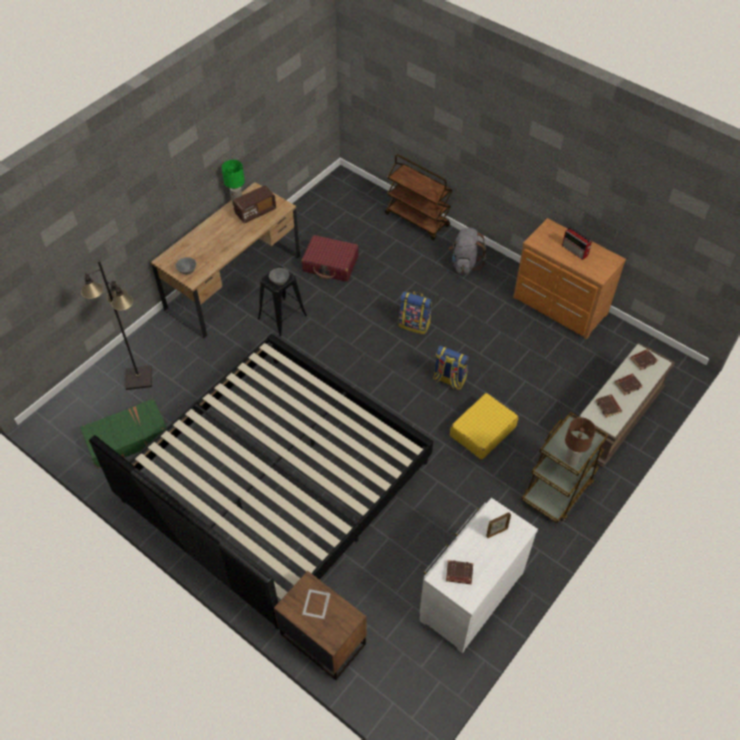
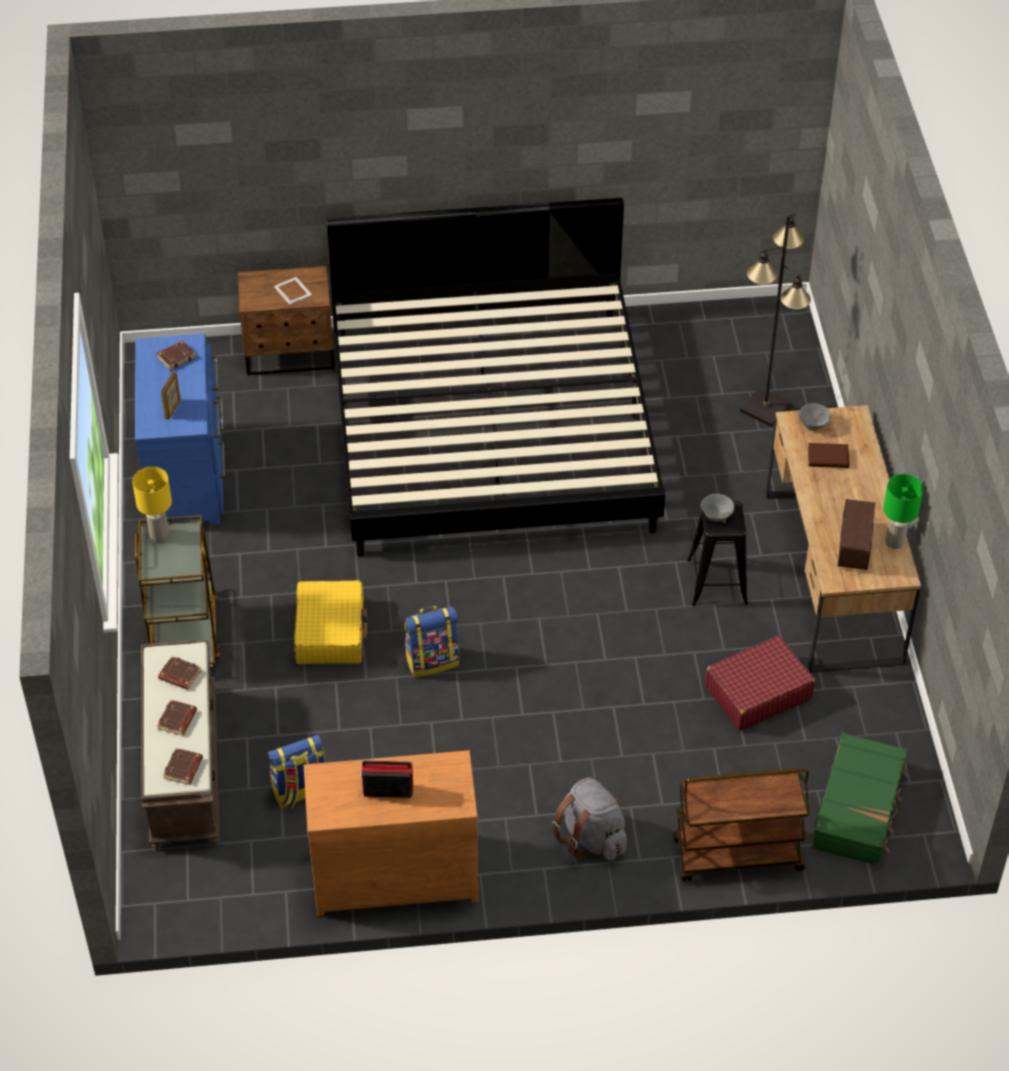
camera: 135 degrees right, 5 degrees down
green suitcase [80,398,167,469] -> green suitcase moved to [811,732,908,866]
backpack [399,291,432,334] -> backpack moved to [268,735,325,808]
white dresser [420,498,538,653] -> blue dresser [135,334,225,525]
brown table lamp [565,417,596,466] -> yellow table lamp [132,467,172,542]
none -> brown book [808,443,850,468]

